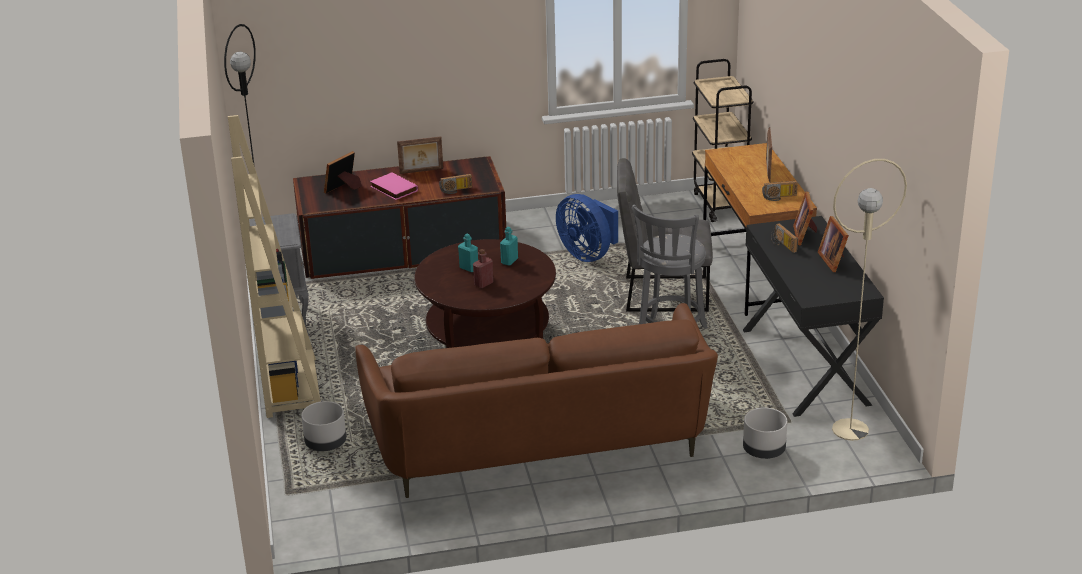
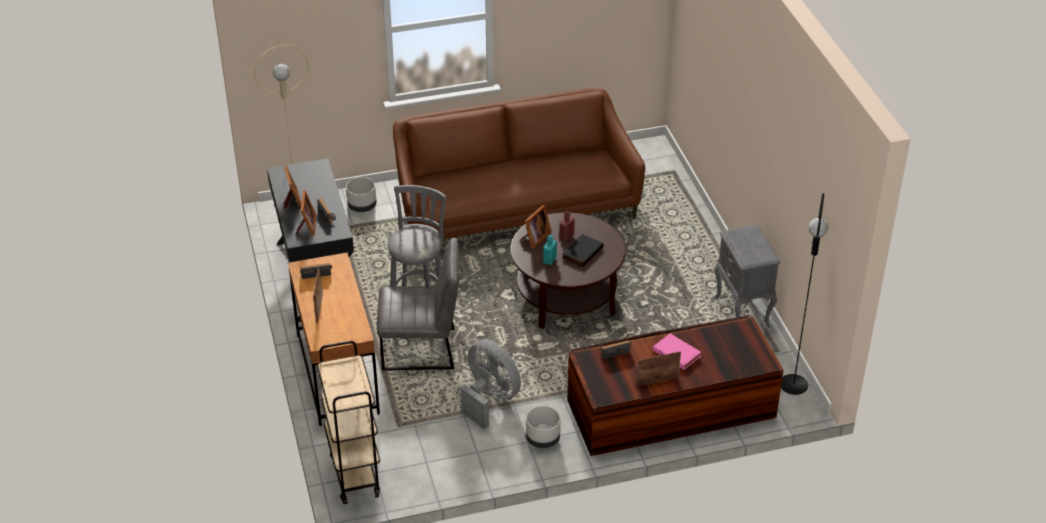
camera: 175 degrees right, 10 degrees up
beige bookcase [228,115,321,418] -> none
grey planter [301,401,346,451] -> grey planter moved to [526,406,560,448]
picture frame [324,151,362,194] -> picture frame moved to [520,205,552,248]
turquoise bottle [458,234,478,272] -> black book [562,234,604,267]
blue fan [556,194,618,262] -> grey fan [460,339,521,429]

